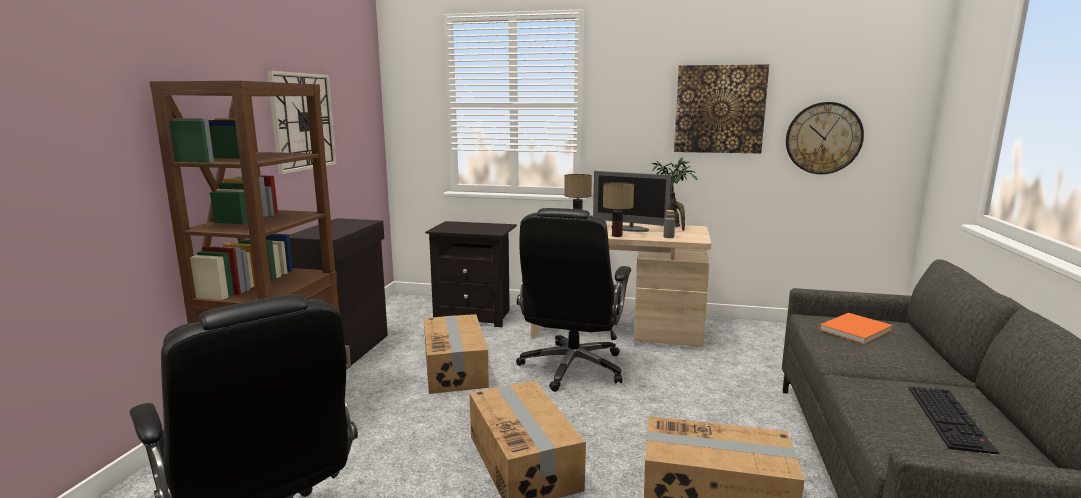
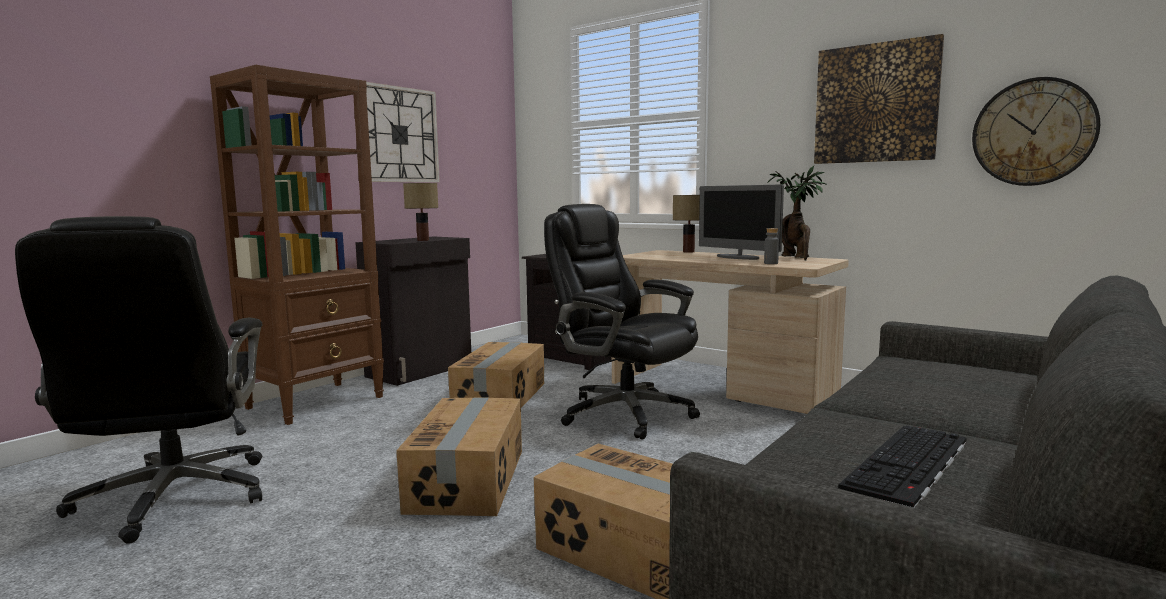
camera: 25 degrees right, 5 degrees down
black office chair [516,208,631,392] -> black office chair turned 90 degrees clockwise [544,204,700,440]
table lamp [603,182,634,237] -> table lamp moved to [403,183,438,241]
orange book [818,313,893,344] -> none

